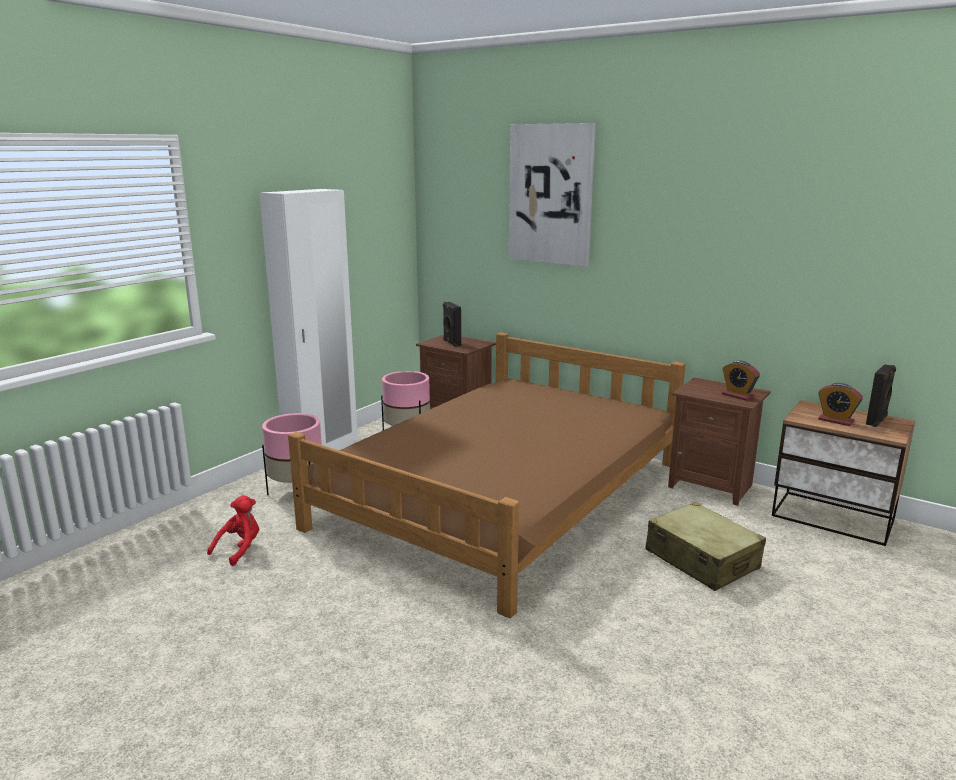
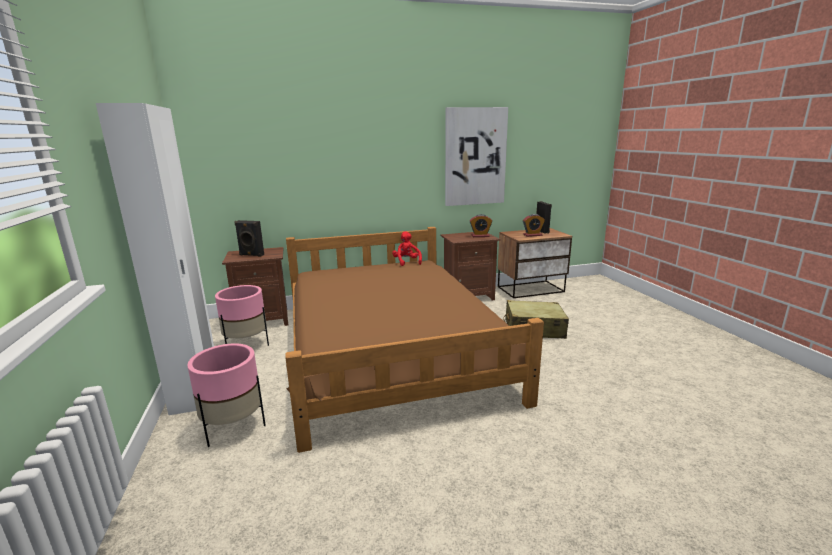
camera: 50 degrees left, 0 degrees up
red plush toy [207,495,259,566] -> red plush toy moved to [392,231,422,266]
picture [509,123,596,267] -> picture moved to [445,107,508,206]

